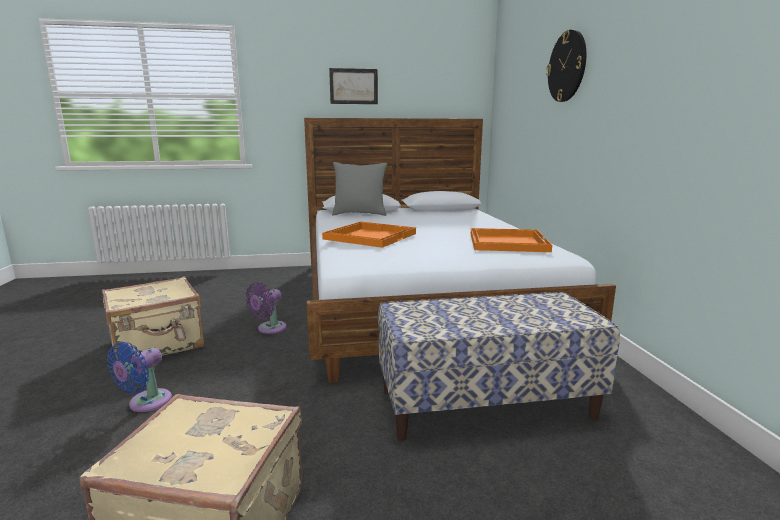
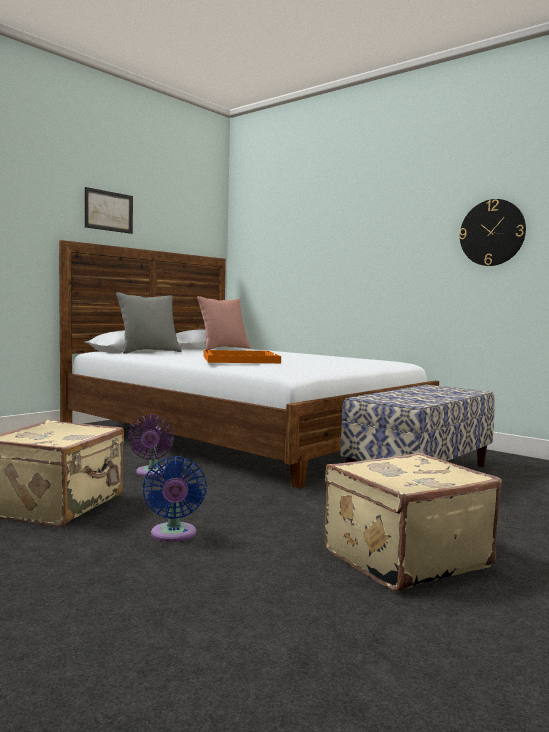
camera: 40 degrees left, 10 degrees down
orange tray [471,228,552,252] -> none
wall clock [546,30,586,102] -> wall clock moved to [459,199,526,266]
none -> pink pillow [197,296,250,350]

